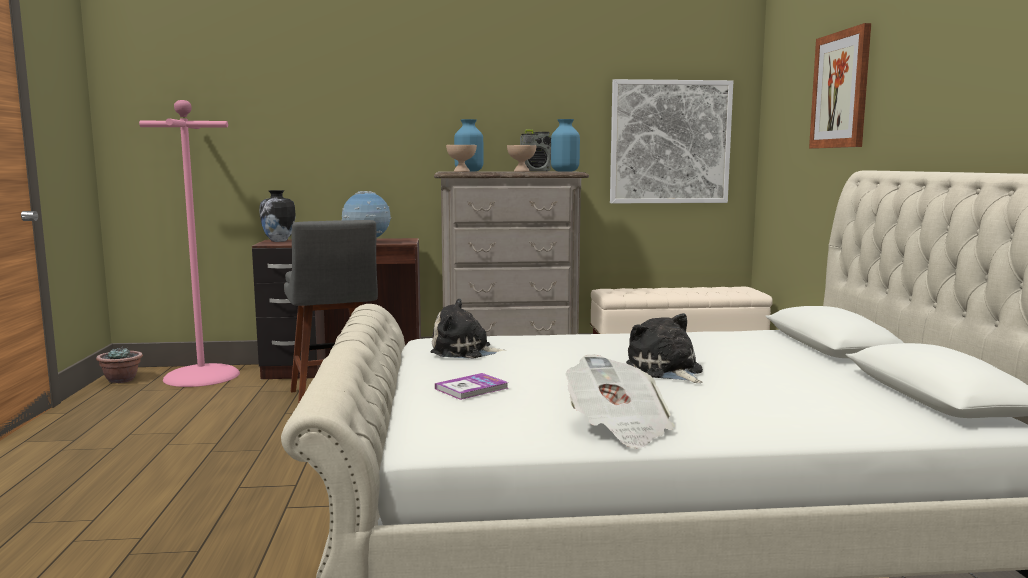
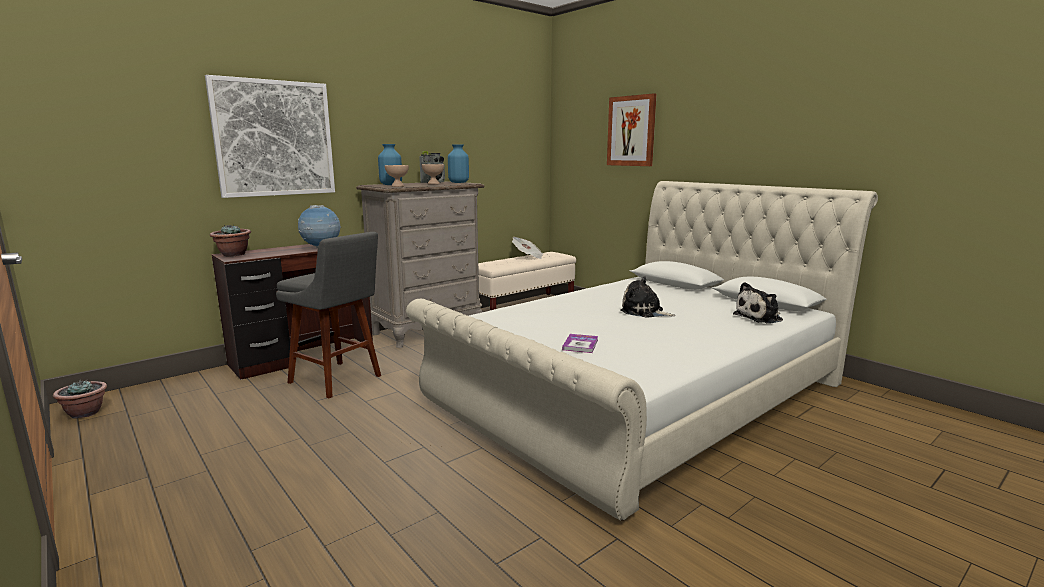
camera: 35 degrees left, 5 degrees up
pink clothes rack [139,100,240,387] -> none
vase [259,190,296,242] -> potted plant [210,225,251,256]
plush toy [430,298,506,359] -> plush toy moved to [733,282,783,324]
newspaper [566,354,675,449] -> newspaper moved to [512,237,544,259]
picture [610,79,733,203] -> picture moved to [205,75,335,198]

